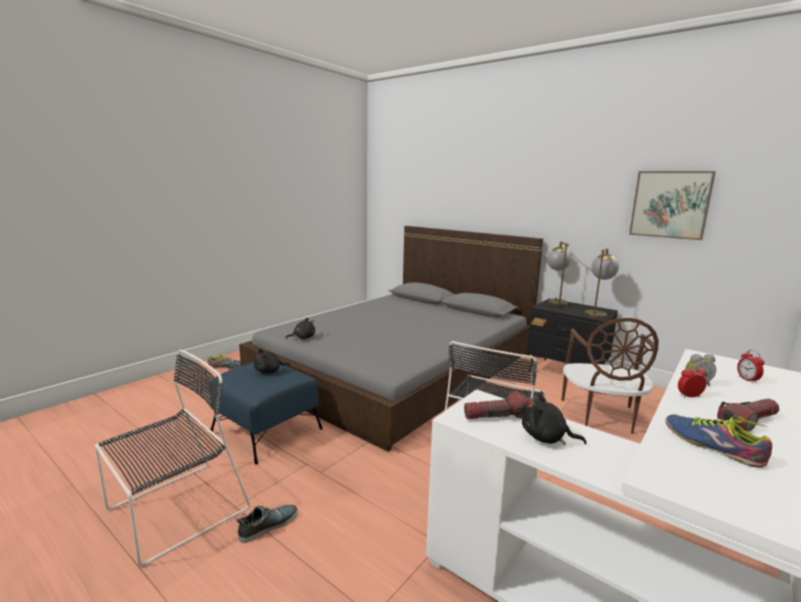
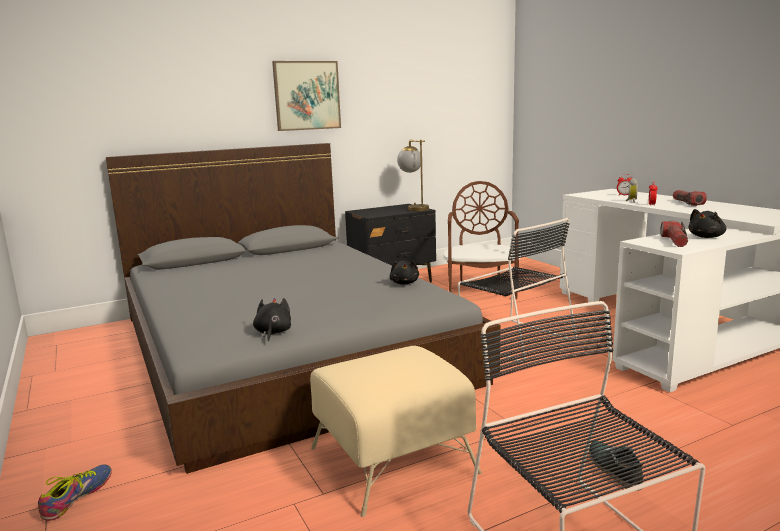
camera: 65 degrees left, 0 degrees up
blue ottoman [209,362,323,465] -> beige ottoman [310,346,482,517]
black plush toy [254,349,290,373] -> black plush toy moved to [389,260,419,285]
table lamp [547,242,571,307] -> none
brown chair [562,318,659,434] -> brown chair turned 120 degrees counterclockwise [443,181,521,300]
picture [629,171,716,240] -> picture moved to [272,61,341,131]
shoe [665,414,772,468] -> none

